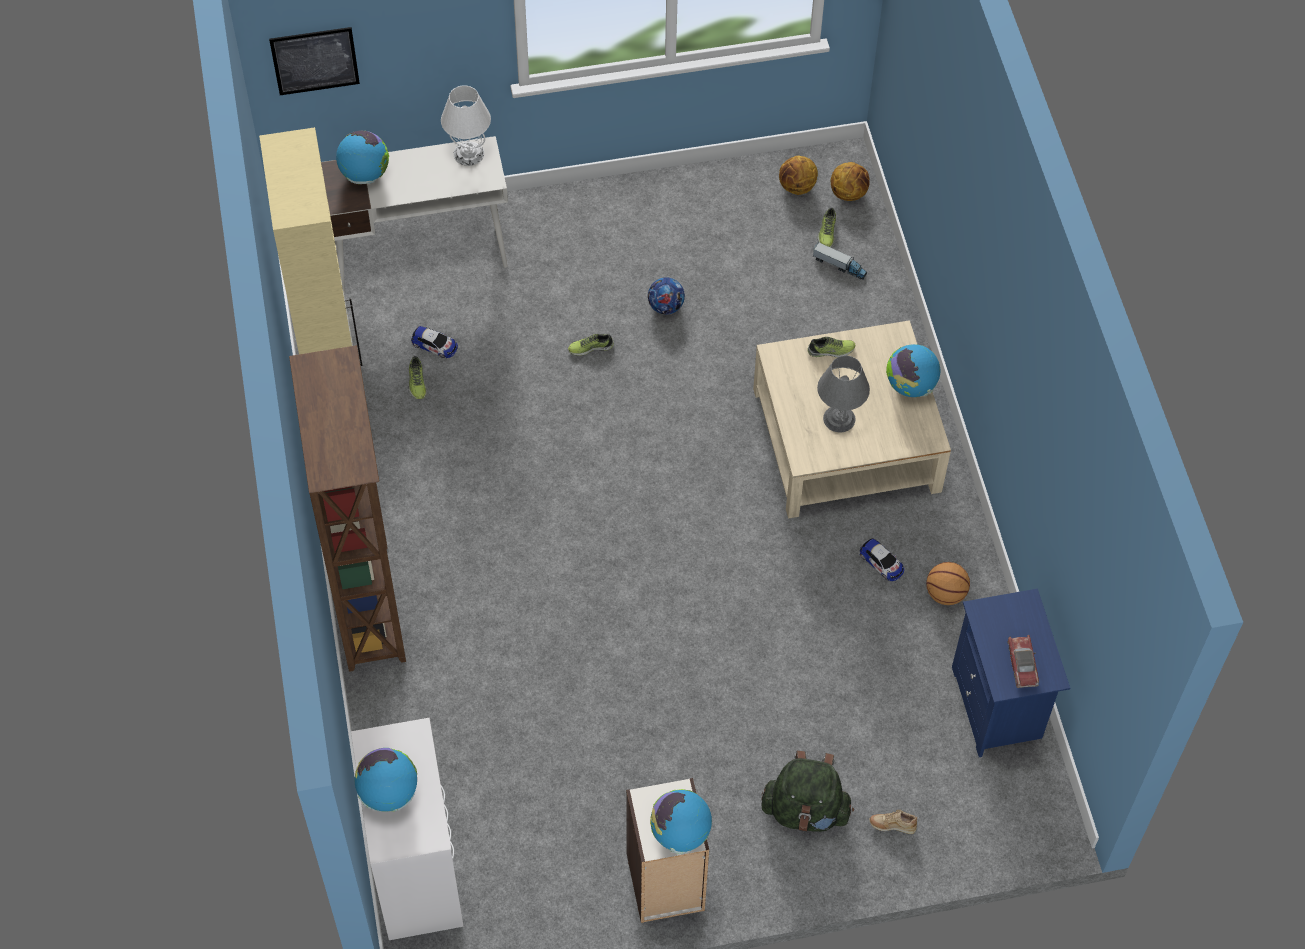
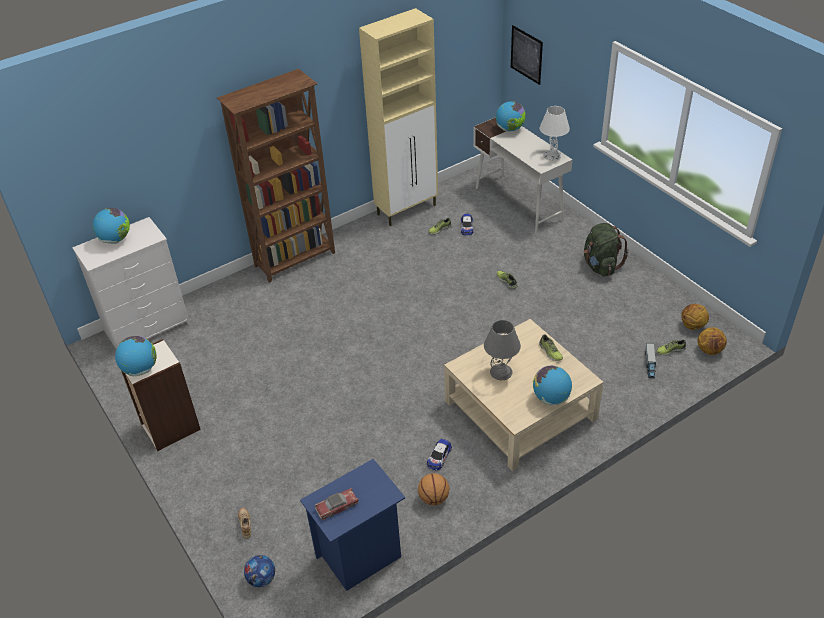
camera: 70 degrees right, 15 degrees down
football [648,277,685,314] -> football moved to [244,555,275,587]
green backpack [761,751,854,832] -> green backpack moved to [584,223,628,277]

